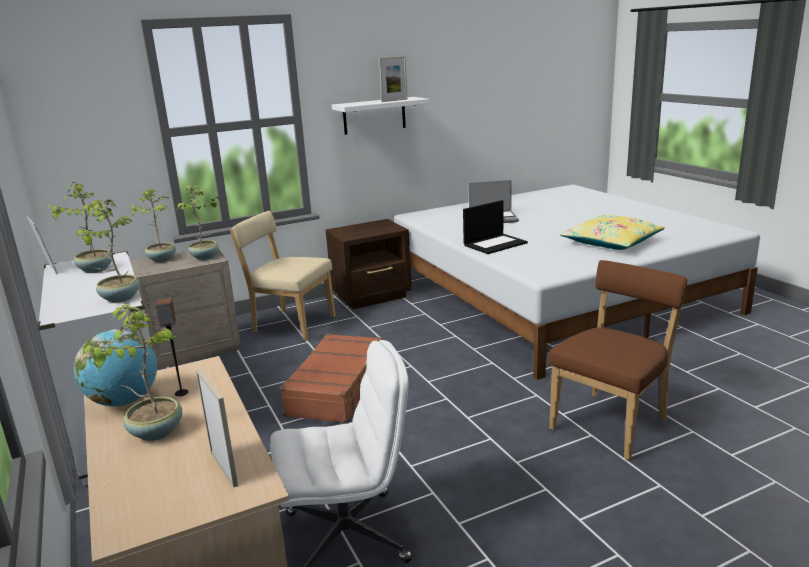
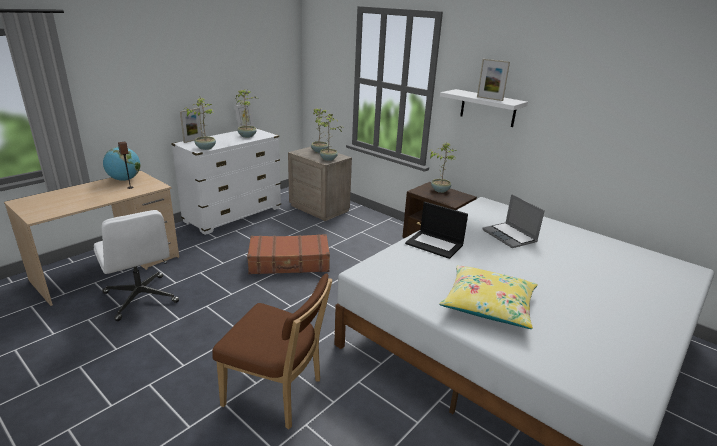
camera: 65 degrees right, 5 degrees up
potted plant [82,304,182,441] -> potted plant moved to [430,142,456,193]
picture frame [196,369,238,487] -> picture frame moved to [180,108,203,143]
beige chair [230,211,336,341] -> none

